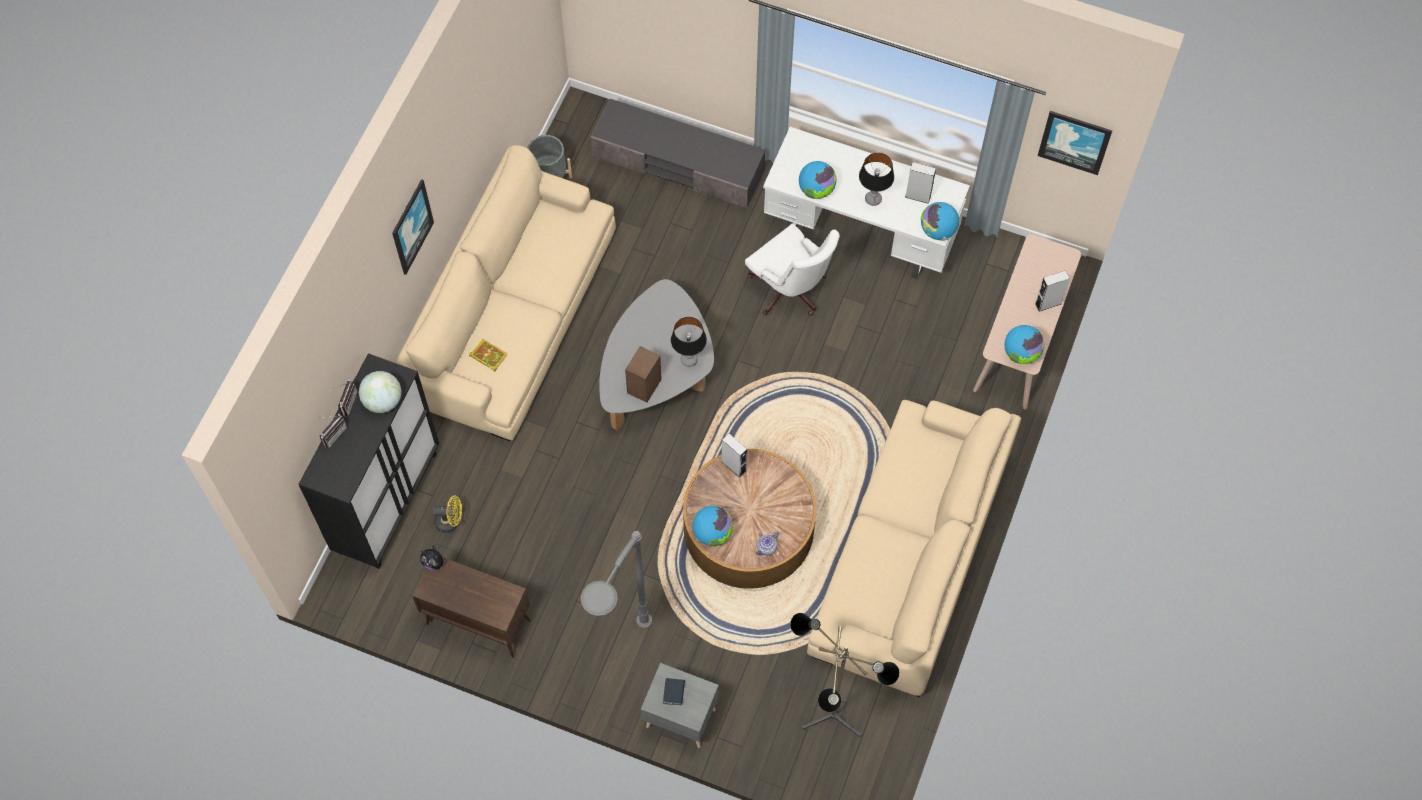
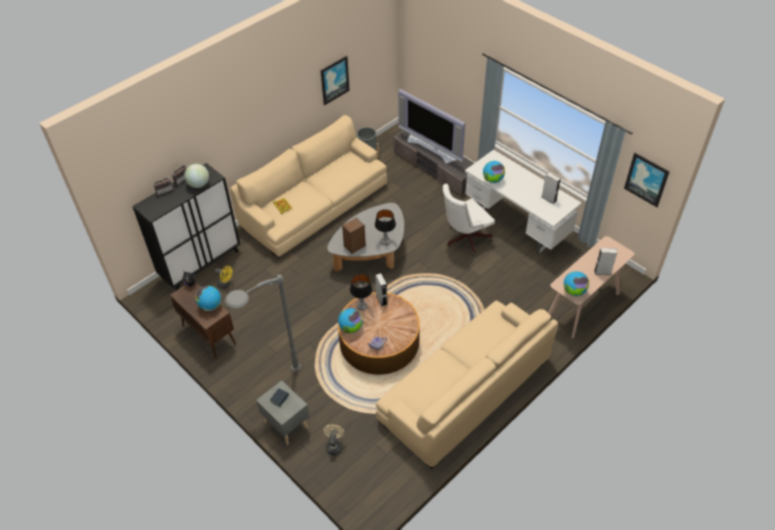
camera: 25 degrees right, 15 degrees down
picture [392,179,434,275] -> picture moved to [320,56,350,105]
white office chair [745,223,840,316] -> white office chair turned 75 degrees clockwise [443,184,495,255]
floor lamp [790,613,900,737] -> none
table lamp [859,153,894,206] -> table lamp moved to [350,274,372,310]
globe [921,202,959,241] -> globe moved to [195,286,221,311]
none -> beige fan [324,425,344,455]
none -> television [398,89,465,163]

